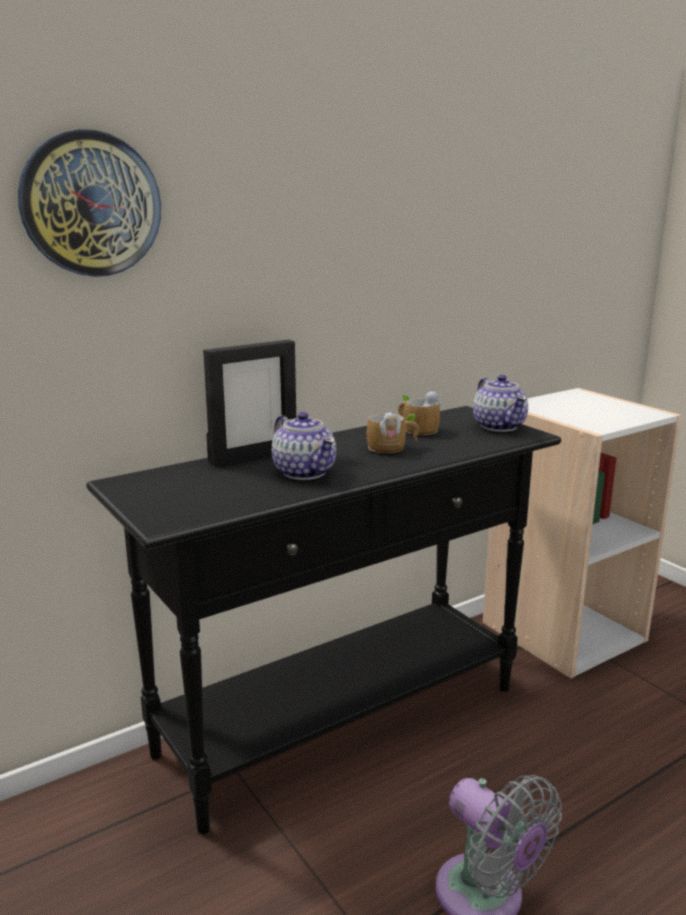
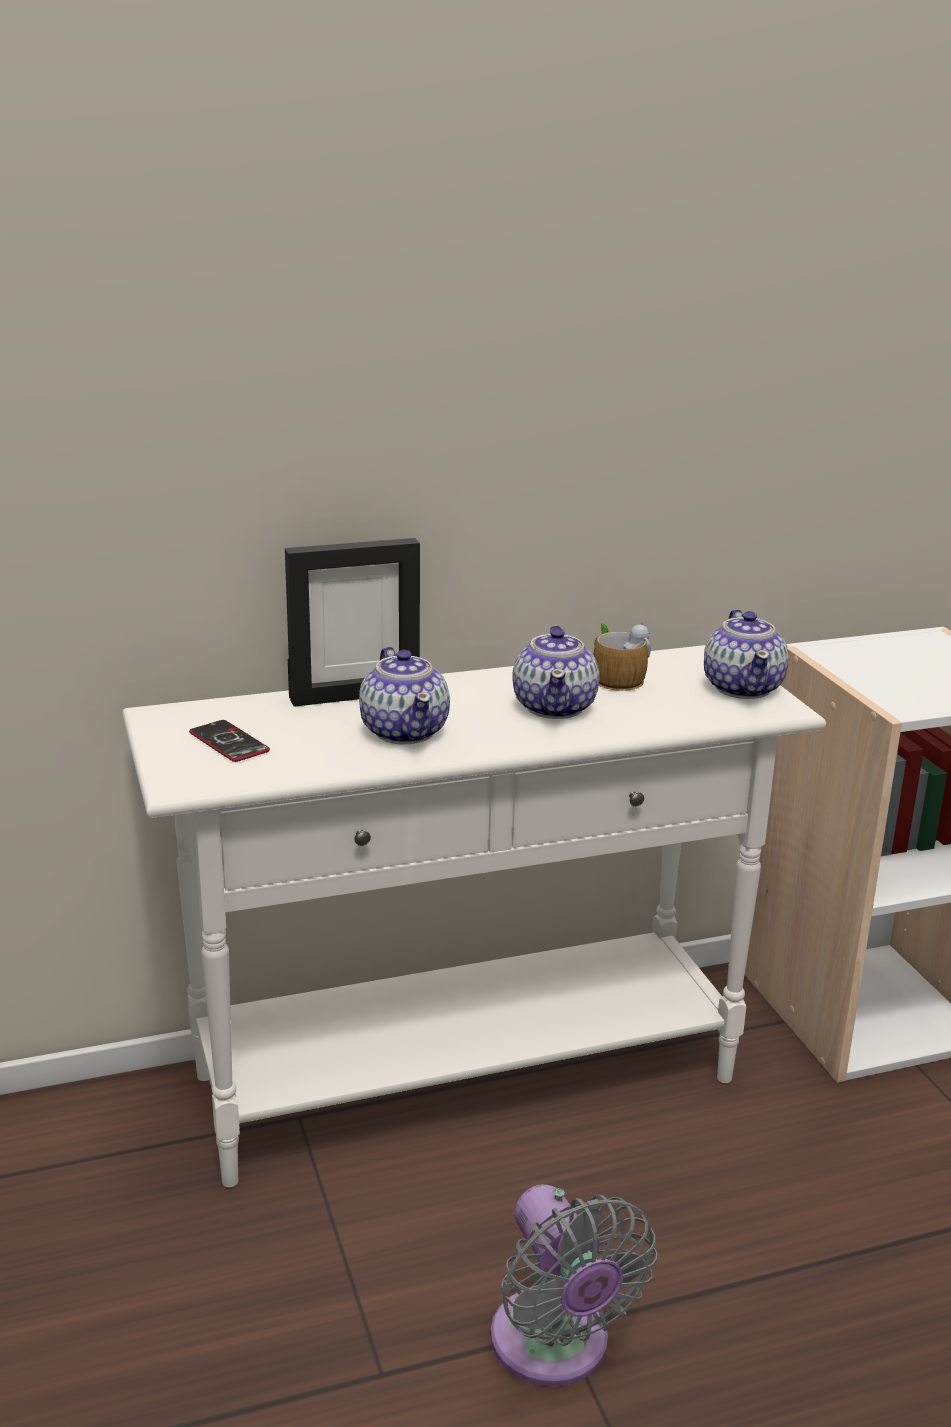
camera: 15 degrees right, 5 degrees up
wall clock [18,129,161,277] -> none
black console table [86,406,561,834] -> white console table [122,645,826,1187]
mug [367,412,419,453] -> teapot [512,625,599,719]
none -> phone [189,720,270,762]

